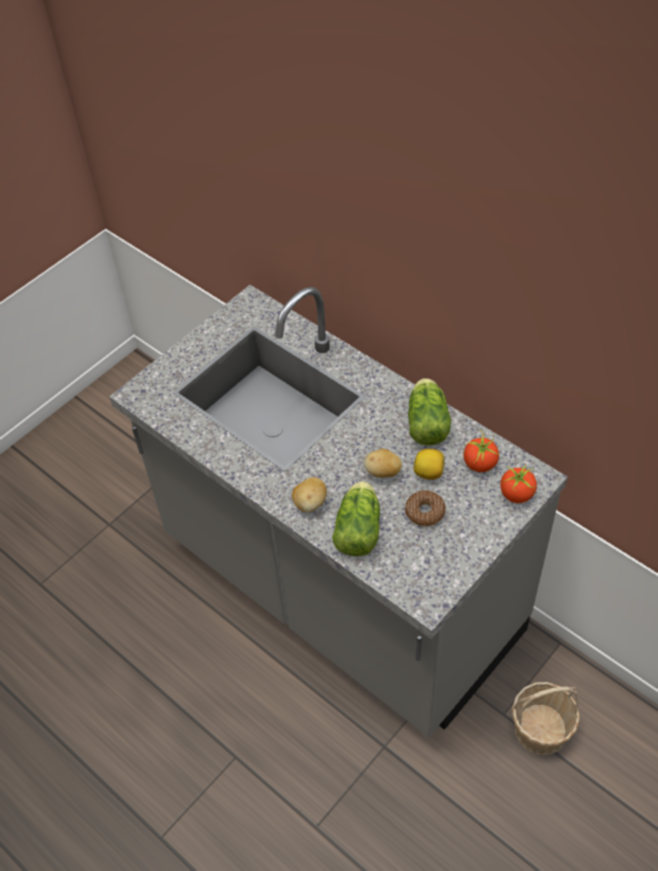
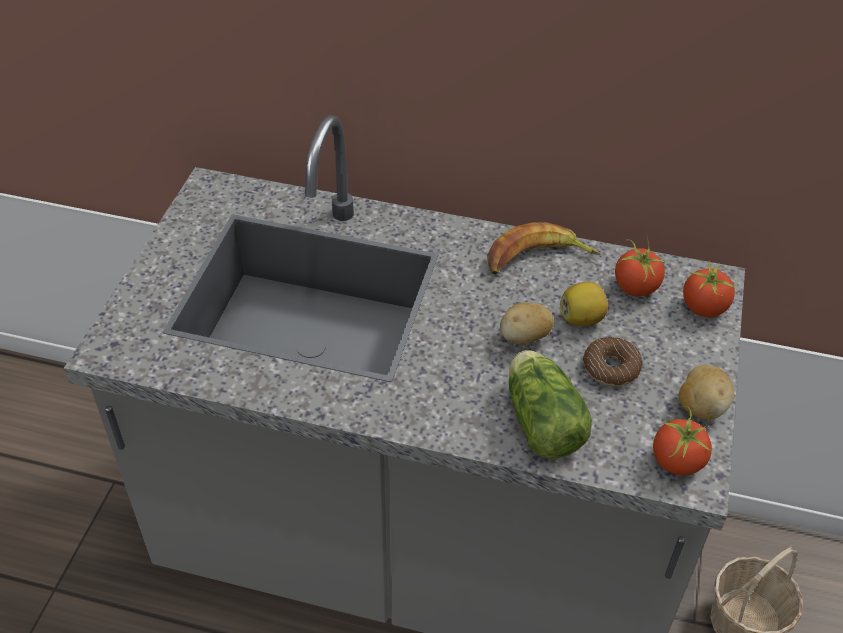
camera: 30 degrees left, 5 degrees down
potato [292,477,327,513] -> potato moved to [679,365,734,420]
lettuce [408,378,451,446] -> banana [487,222,601,275]
none -> tomato [653,406,712,475]

